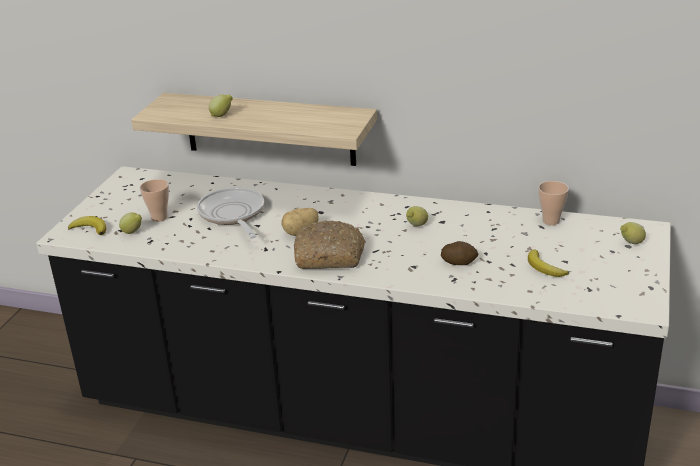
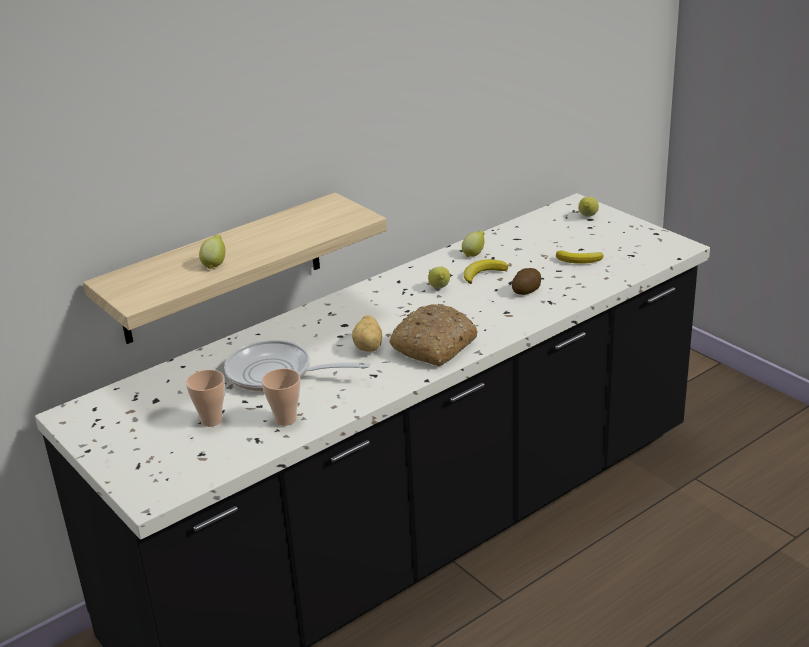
camera: 55 degrees left, 0 degrees up
banana [68,216,106,235] -> banana moved to [464,259,508,284]
lemon [119,212,142,234] -> lemon moved to [462,231,485,257]
cup [538,181,569,225] -> cup moved to [262,368,300,426]

